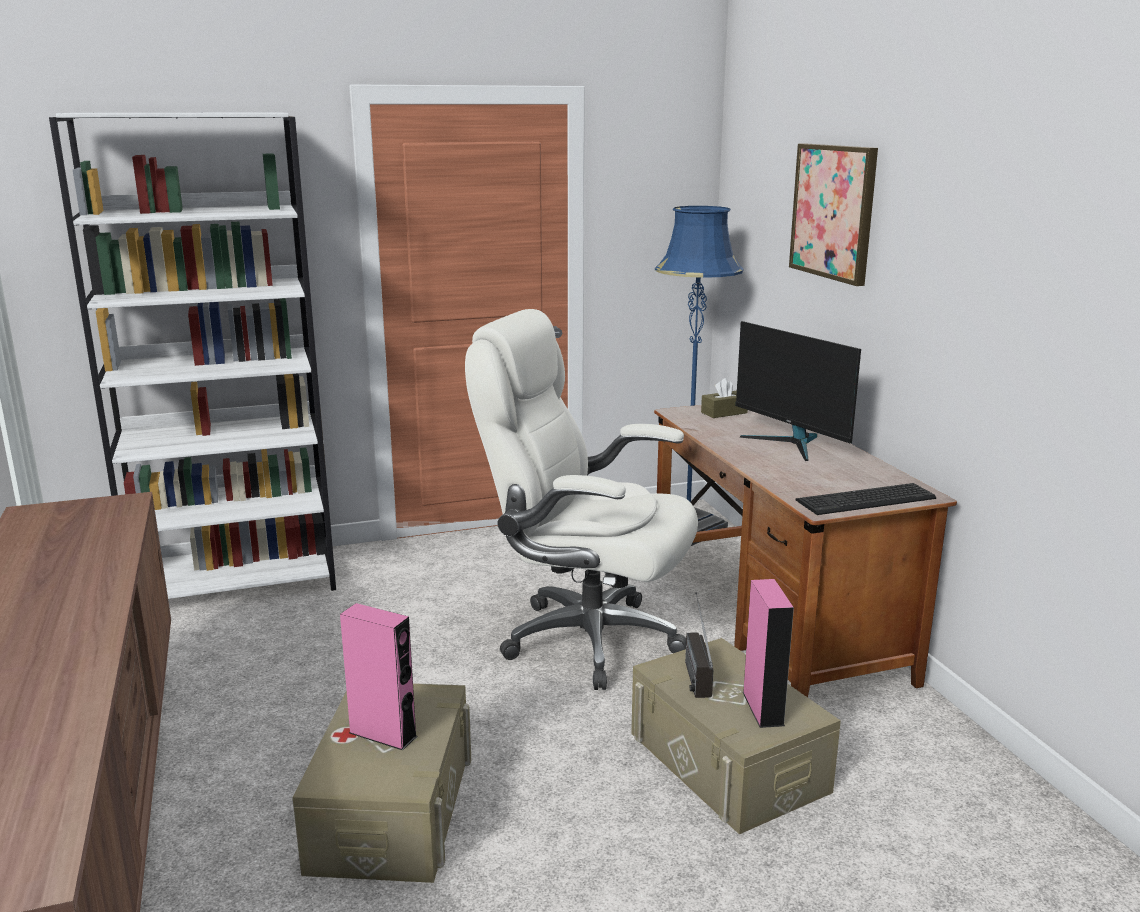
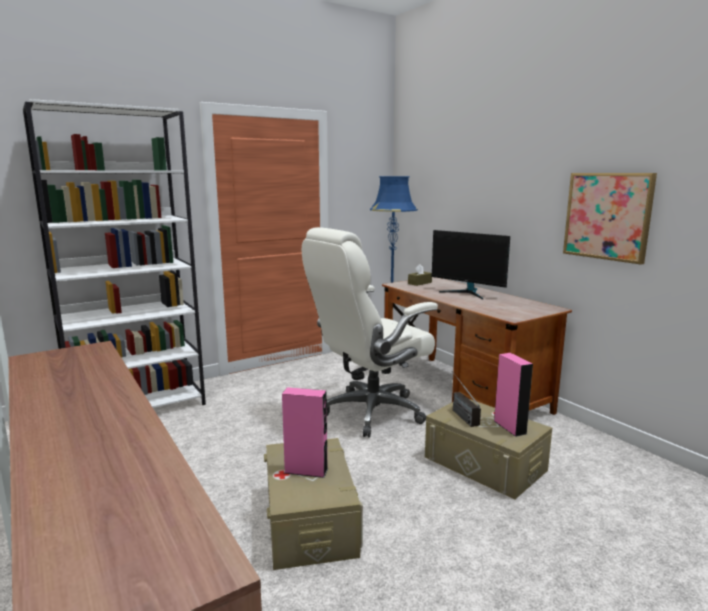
camera: 15 degrees left, 5 degrees down
white office chair [465,309,698,690] -> white office chair turned 45 degrees counterclockwise [302,227,438,437]
picture [789,143,878,286] -> picture moved to [563,173,657,265]
keyboard [795,483,936,515] -> none

